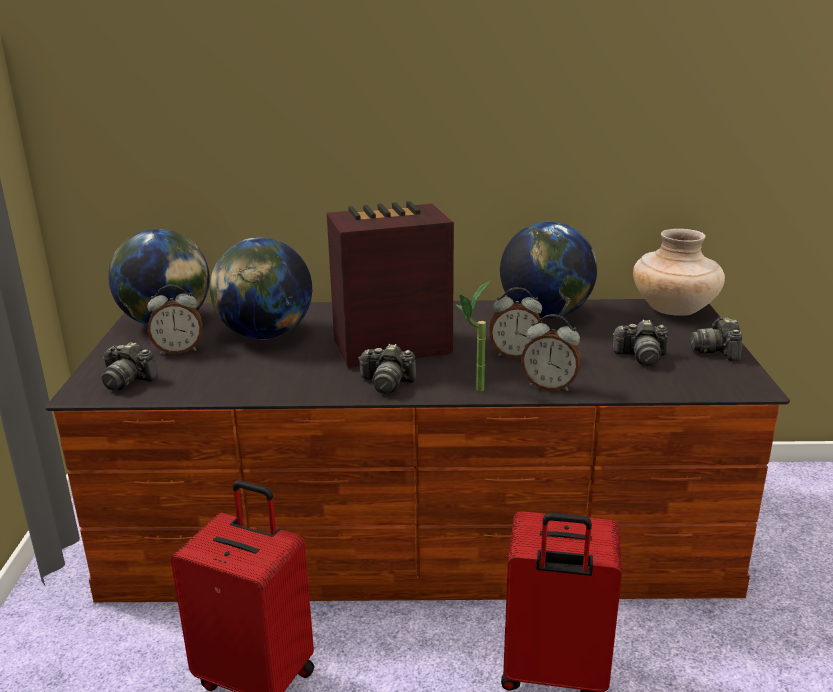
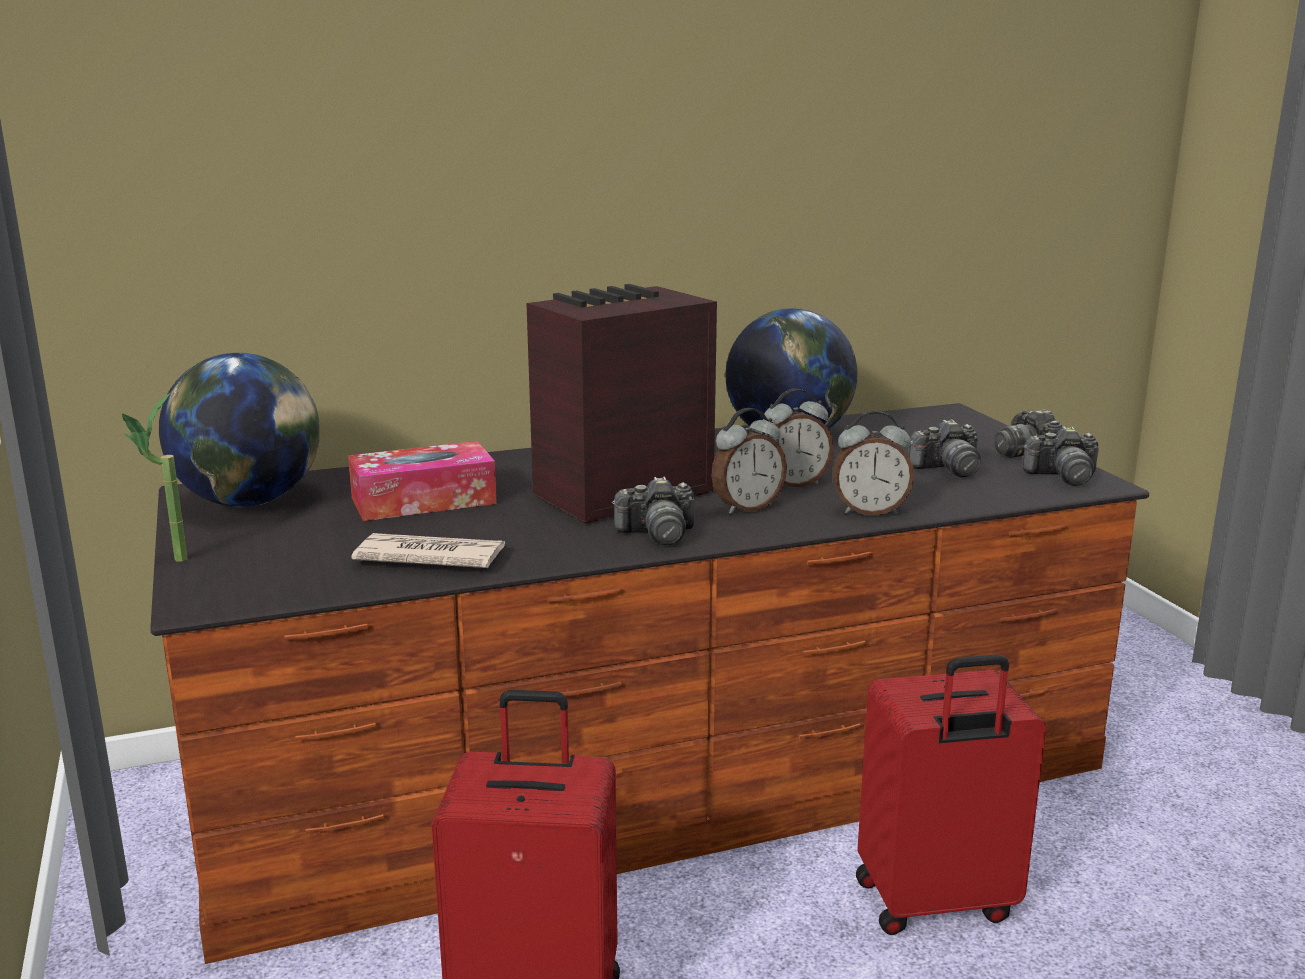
camera: 20 degrees left, 5 degrees down
camera [102,342,158,390] -> camera moved to [1023,426,1099,486]
alarm clock [147,285,202,354] -> alarm clock moved to [711,408,787,514]
globe [210,238,312,340] -> tissue box [348,441,497,521]
potted plant [456,281,490,391] -> potted plant moved to [122,392,187,561]
beige vase [633,229,725,316] -> none
none -> newspaper [352,533,505,568]

